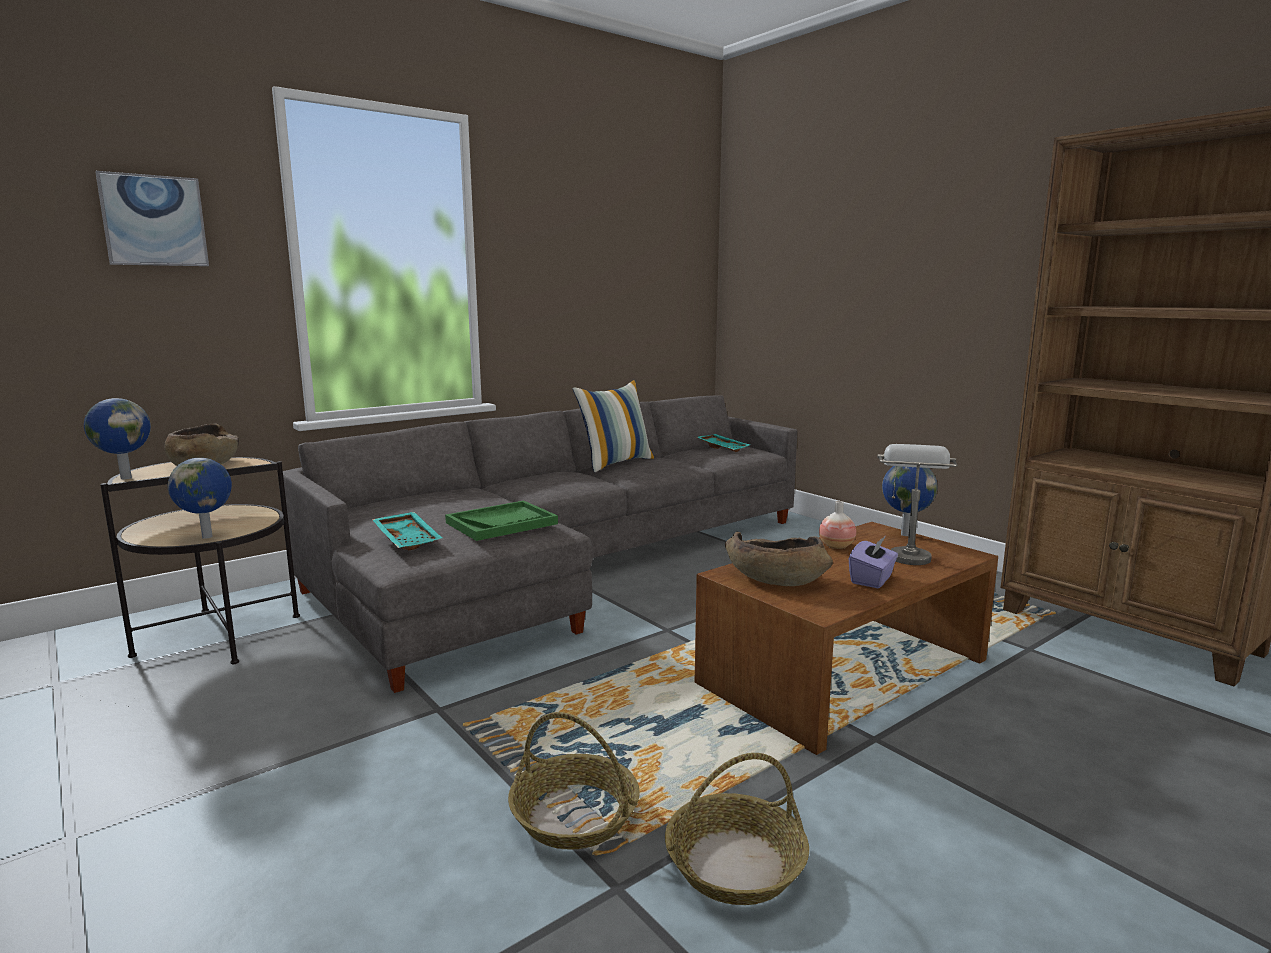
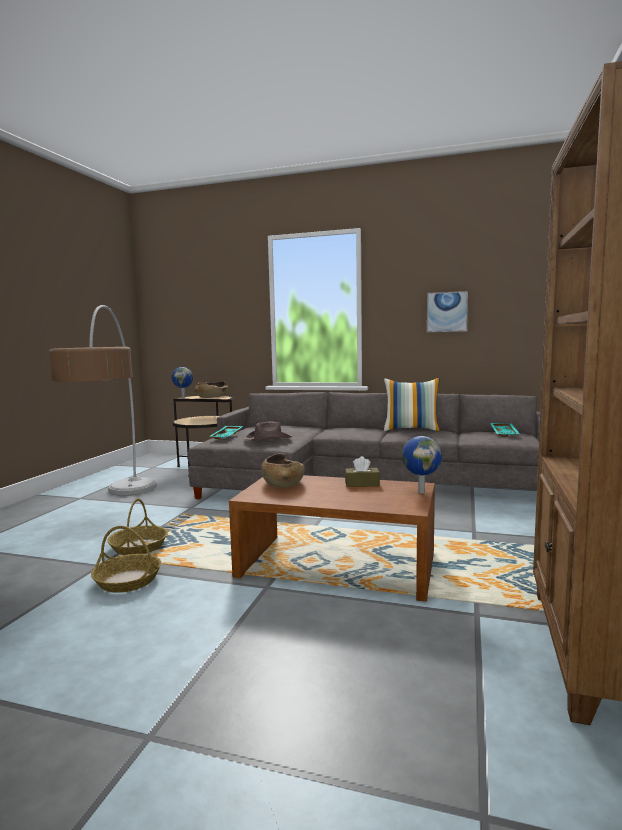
camera: 55 degrees right, 5 degrees down
picture [95,171,209,266] -> picture moved to [427,291,468,332]
globe [168,458,232,539] -> none
green tray [445,501,558,541] -> brown hat [244,422,292,441]
vase [819,501,856,549] -> brown tissue box [345,456,380,487]
purple tissue box [849,536,898,588] -> none
grey table lamp [877,444,957,565] -> none
none -> floor lamp [49,305,157,496]

